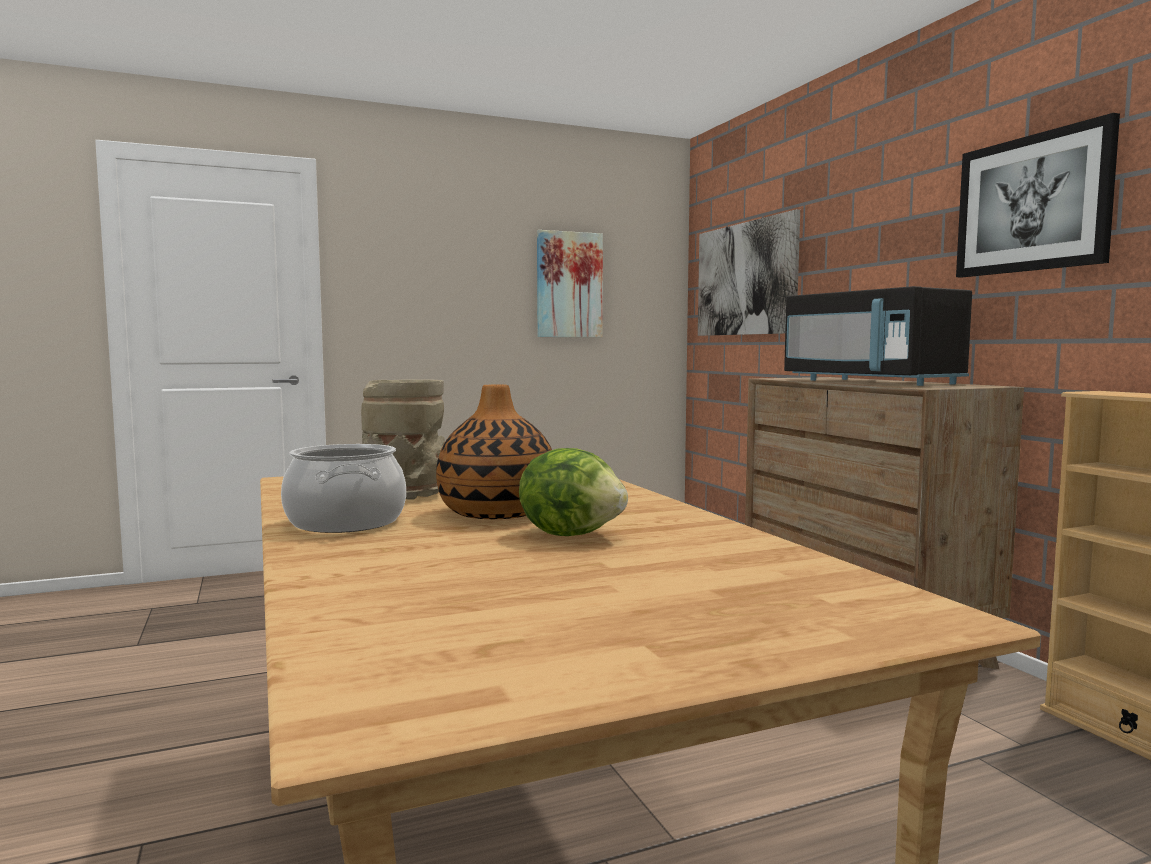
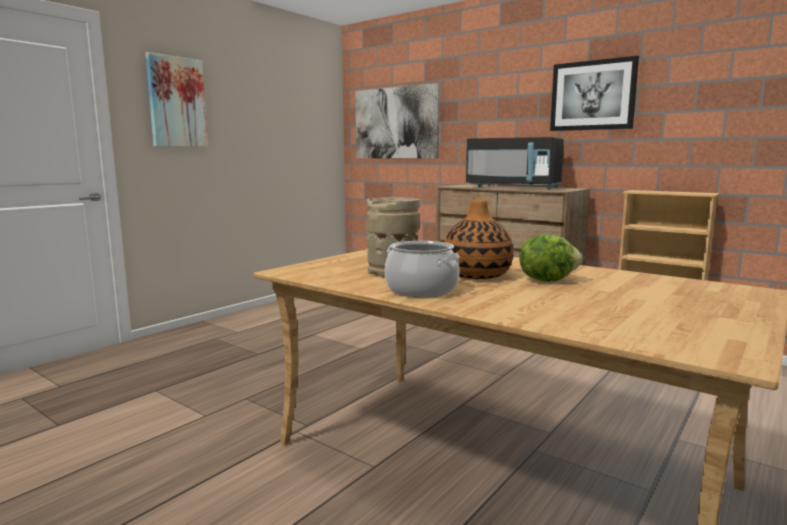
camera: 30 degrees left, 5 degrees up
picture [537,230,603,337] -> picture moved to [146,52,208,147]

